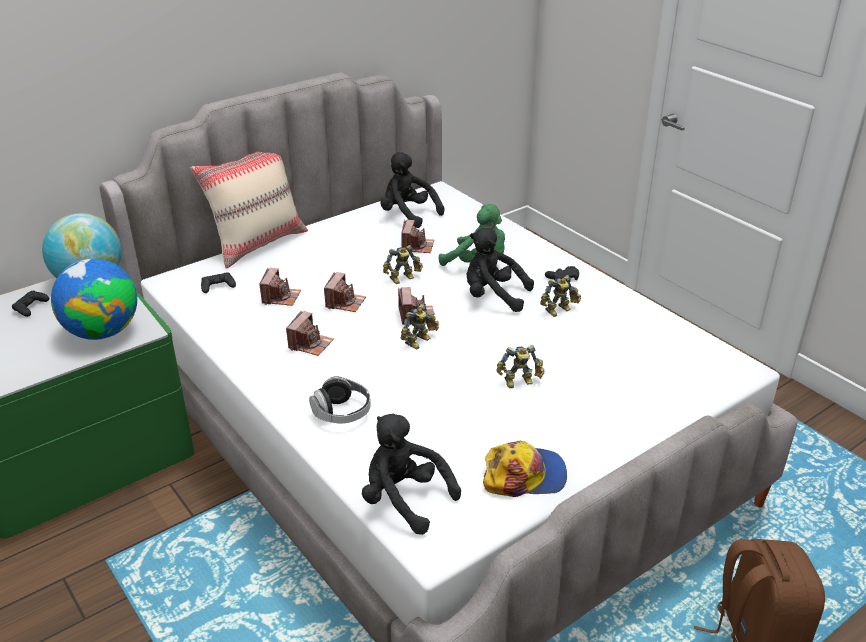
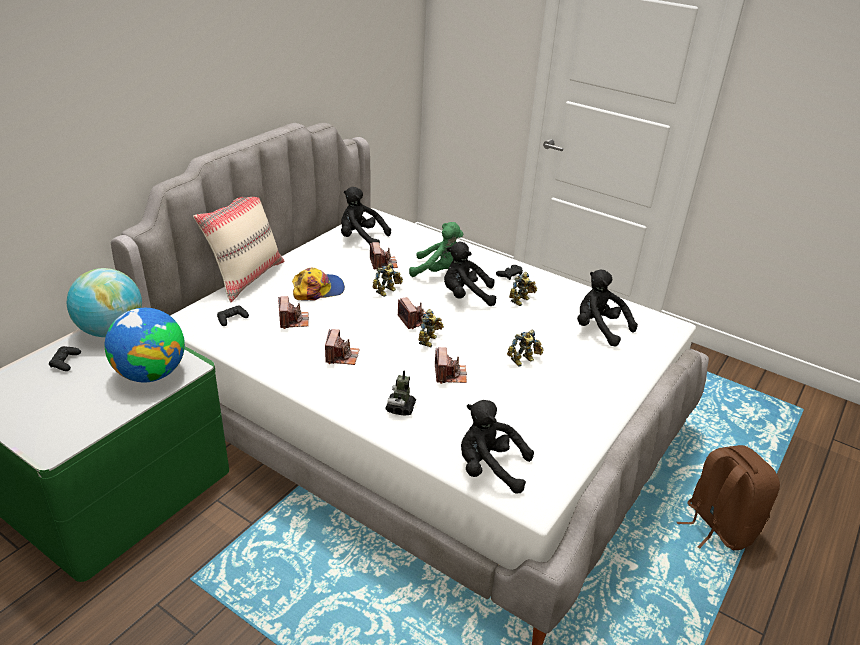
camera: 20 degrees left, 0 degrees up
headphones [309,376,371,423] -> toy robot [385,370,416,415]
camera [324,272,366,312] -> camera moved to [435,347,467,384]
cap [483,441,567,497] -> cap moved to [292,268,345,301]
none -> black plush toy [577,269,638,347]

